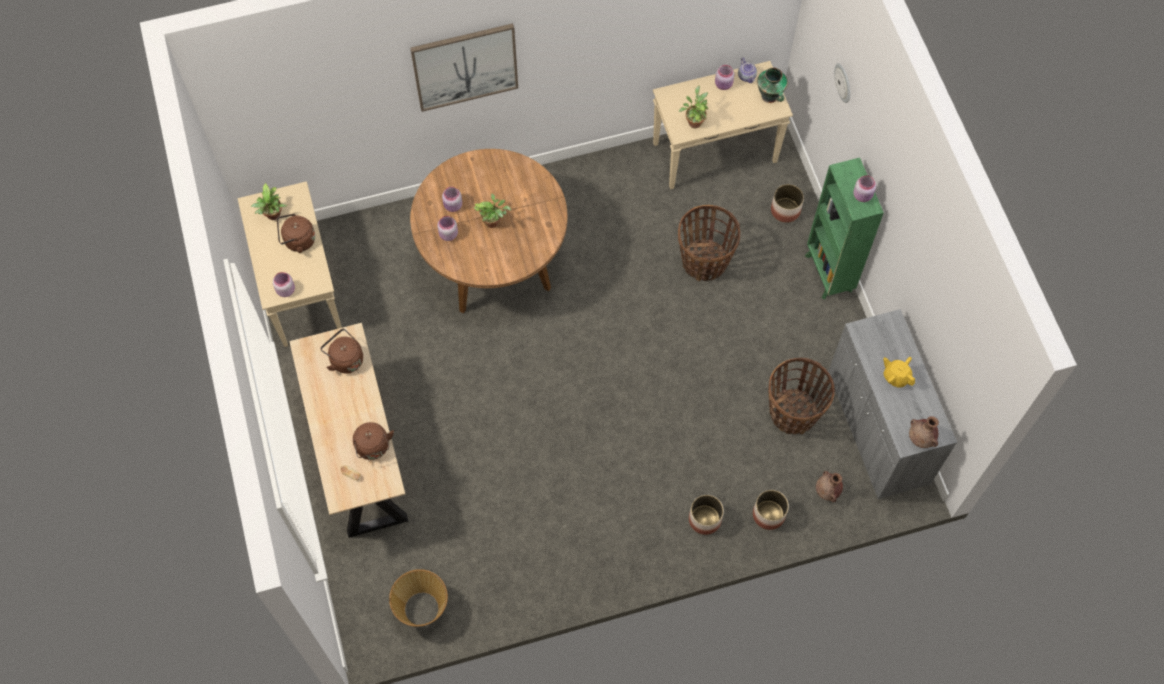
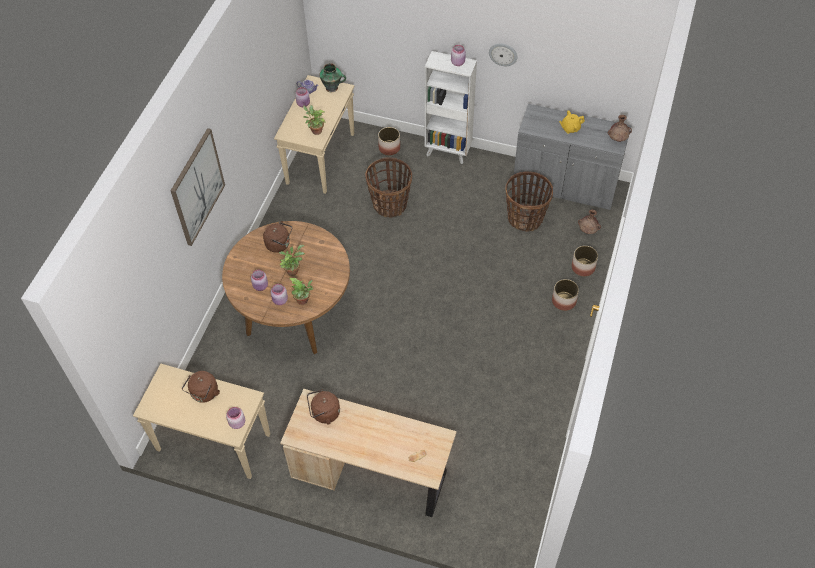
camera: 55 degrees left, 10 degrees down
potted plant [251,183,287,220] -> potted plant moved to [289,278,313,305]
brown kettle [353,422,394,460] -> brown kettle moved to [263,221,292,253]
basket [389,569,448,627] -> none
green bookcase [805,158,884,300] -> white bookcase [425,51,477,164]
wall clock [834,63,850,103] -> wall clock moved to [489,44,517,66]

